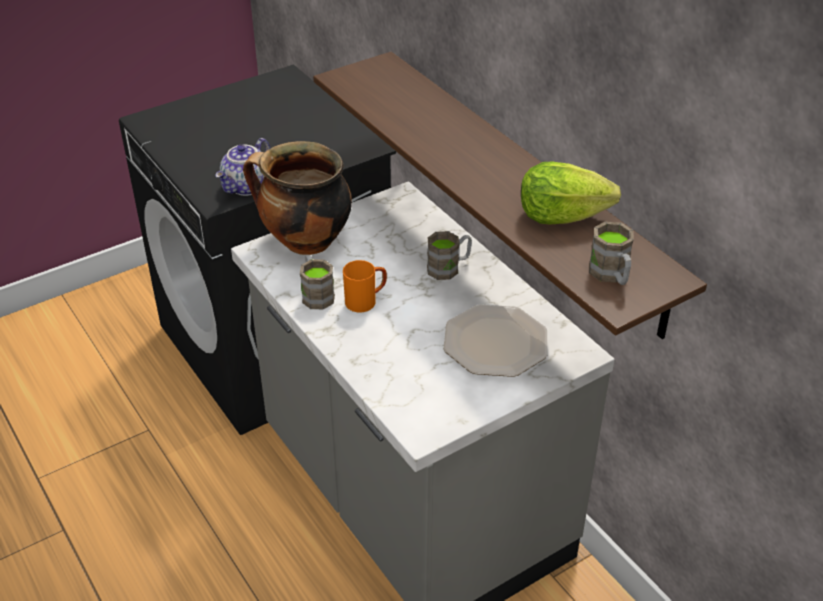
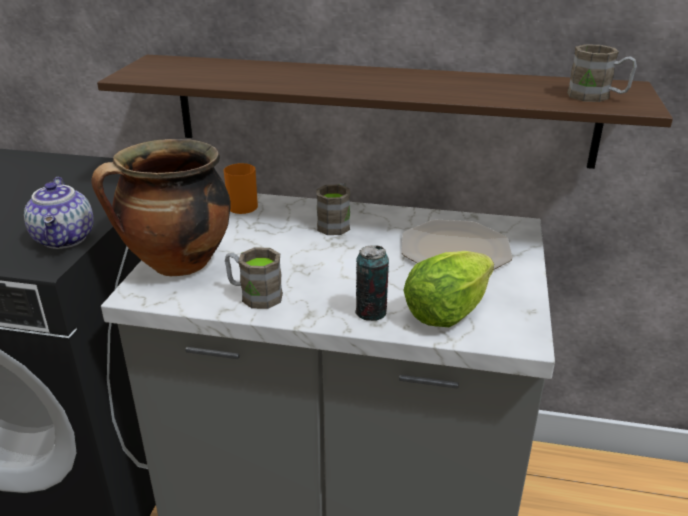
camera: 45 degrees left, 10 degrees down
orange mug [343,260,387,312] -> orange mug moved to [224,163,258,214]
lettuce [521,162,621,224] -> lettuce moved to [403,251,494,327]
none -> can [355,245,389,321]

